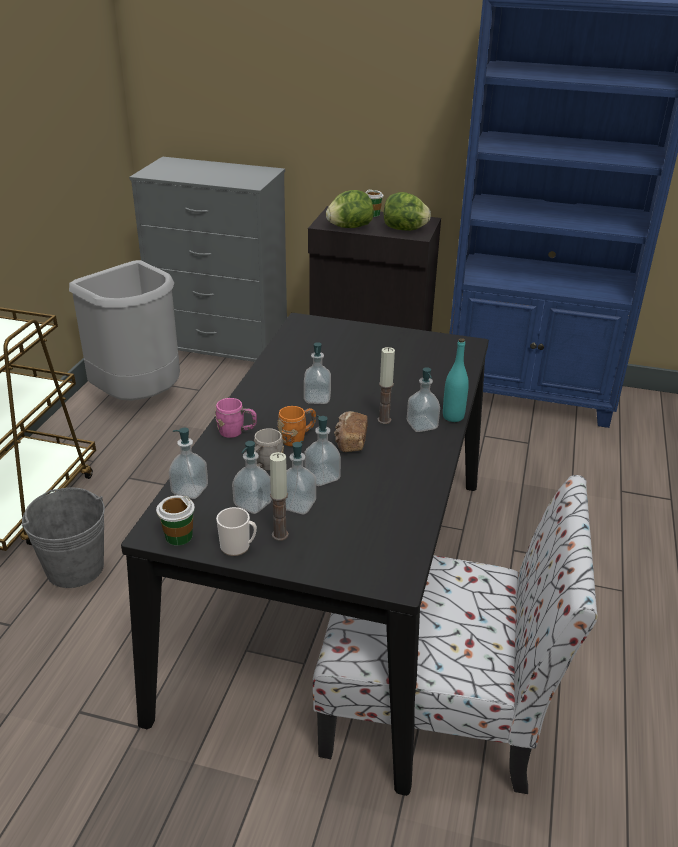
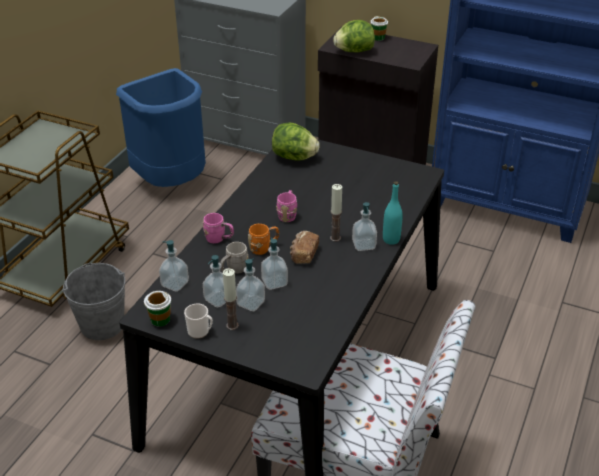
camera: 10 degrees right, 5 degrees up
grey trash can [69,260,180,400] -> blue trash can [116,68,206,187]
soap dispenser [304,342,331,404] -> pink mug [276,190,297,222]
lettuce [384,192,431,230] -> lettuce moved to [272,122,320,161]

